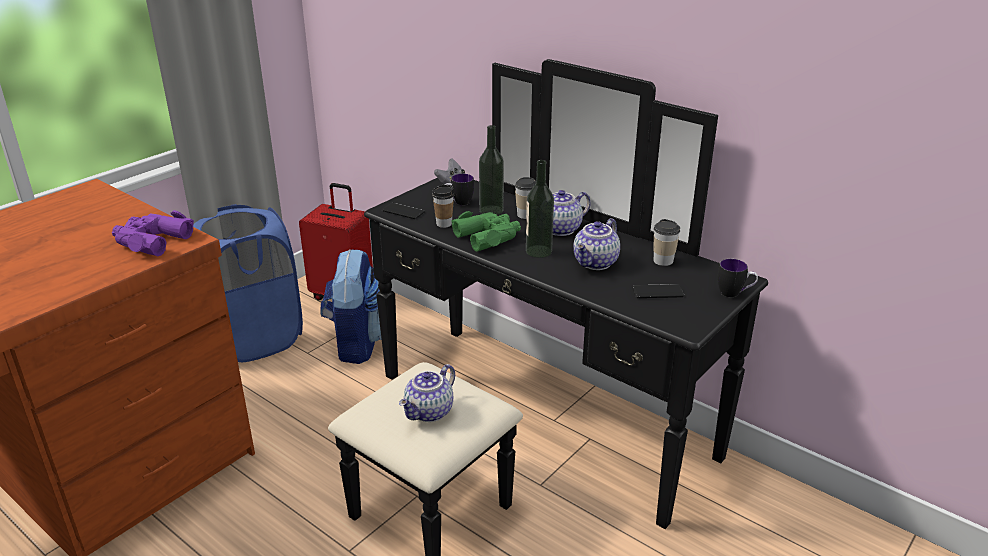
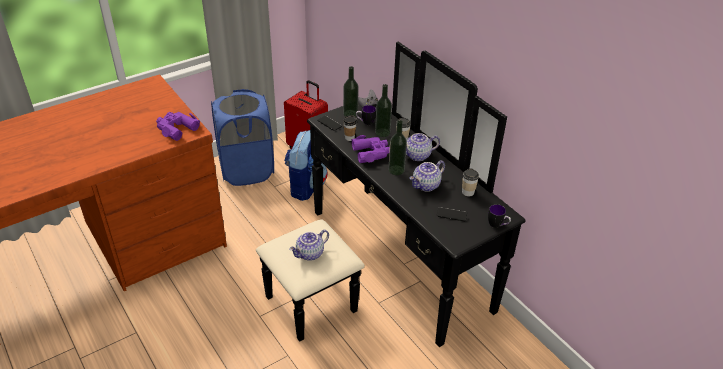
camera: 15 degrees right, 10 degrees up
green binoculars [451,211,521,252] -> purple binoculars [351,135,390,163]
none -> bottle [343,66,359,117]

